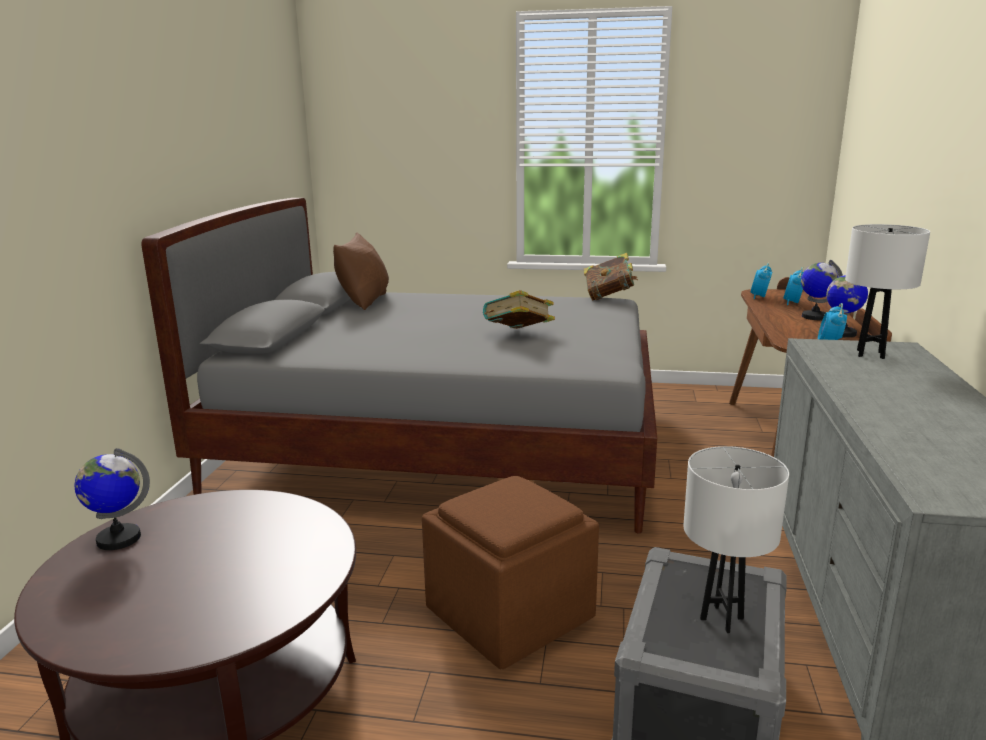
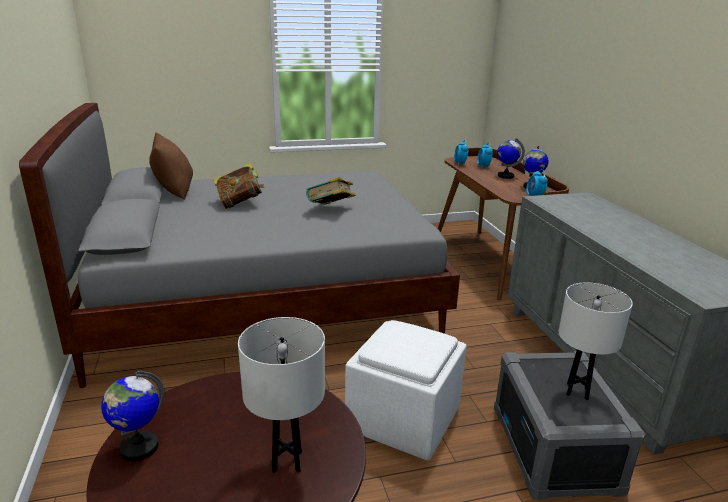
camera: 25 degrees left, 5 degrees up
brown ottoman [422,476,599,669] -> white ottoman [345,320,467,460]
book [584,253,638,300] -> book moved to [213,163,265,209]
white table lamp [845,224,930,359] -> white table lamp moved to [238,317,325,473]

